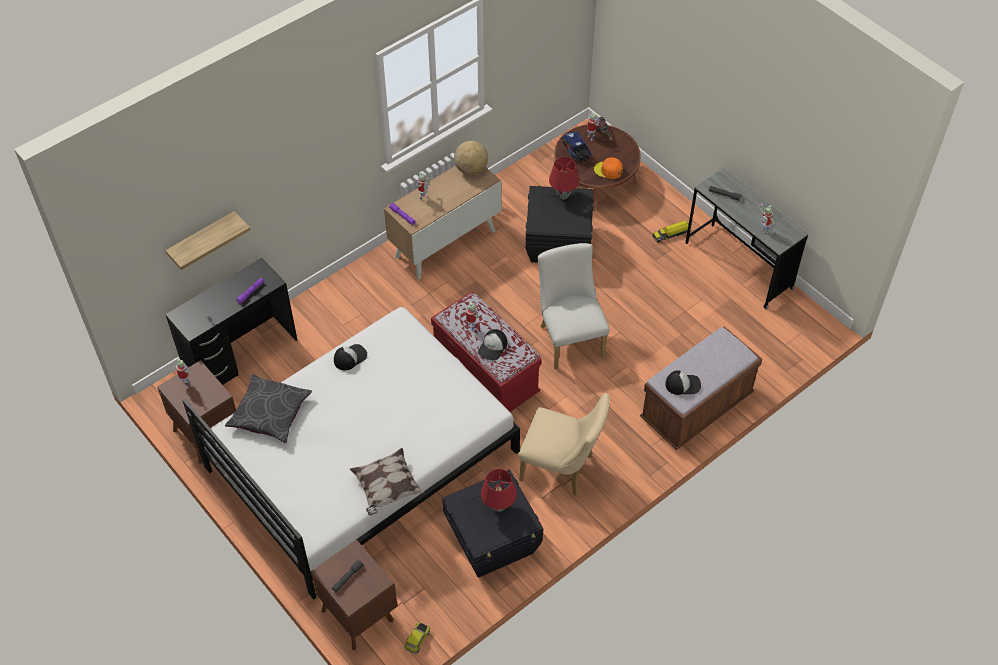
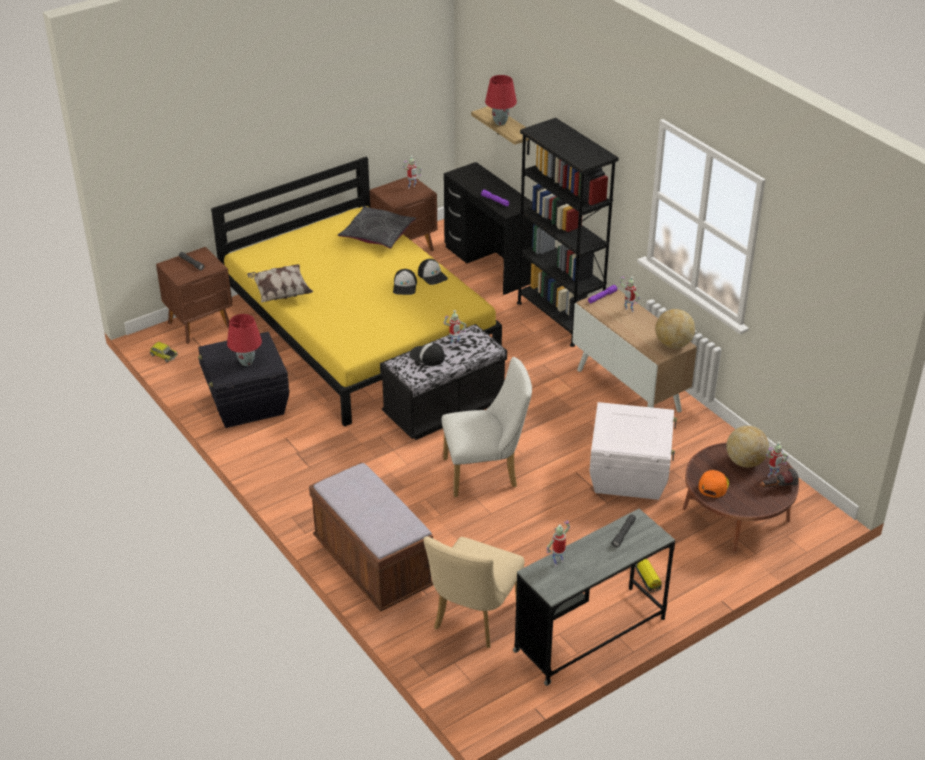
camera: 95 degrees right, 15 degrees down
white bed [182,307,520,600] -> yellow bed [211,157,502,427]
red bench [431,292,541,412] -> black bench [380,324,507,440]
beige chair [519,393,610,496] -> beige chair moved to [424,536,525,648]
black storage box [526,185,594,263] -> white storage box [590,402,677,500]
red table lamp [549,157,579,199] -> red table lamp moved to [485,75,517,125]
toy truck [563,132,592,162] -> globe [726,426,769,467]
cap [665,370,701,395] -> cap moved to [393,269,417,295]
none -> black bookcase [517,118,619,347]

